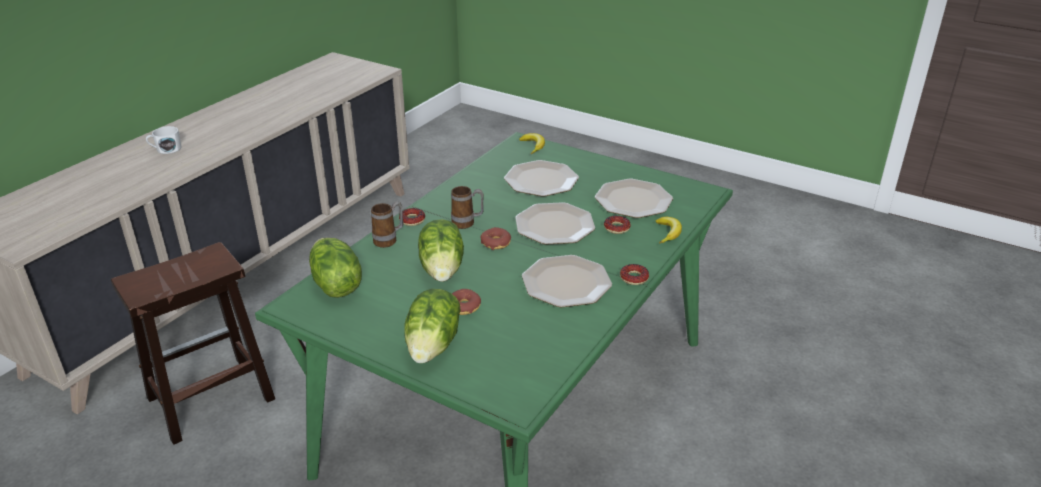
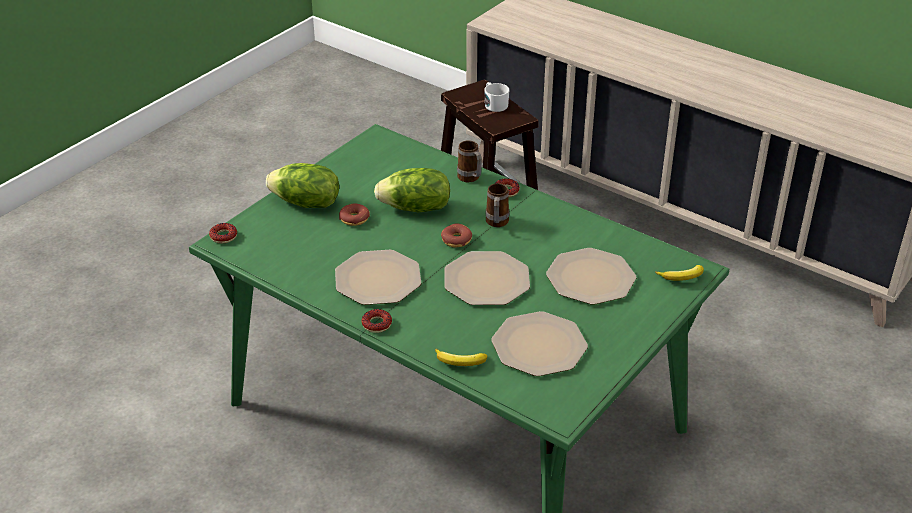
camera: 95 degrees right, 5 degrees up
white mug [146,126,182,154] -> white mug moved to [484,82,509,112]
lettuce [309,238,362,298] -> none
donut [604,216,631,234] -> donut moved to [209,223,237,243]

